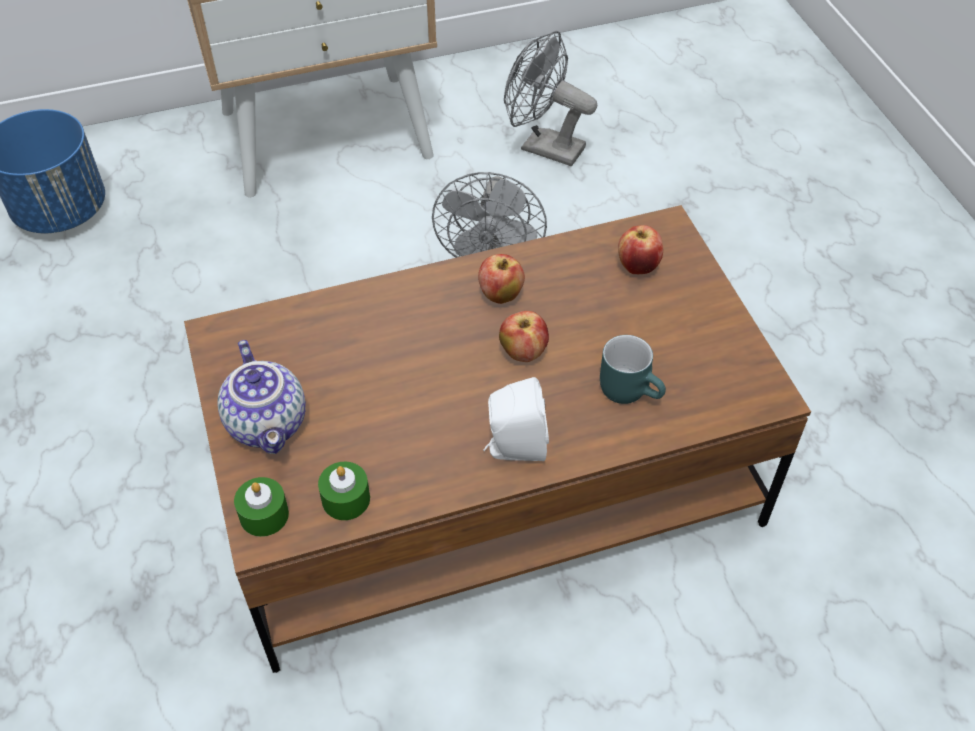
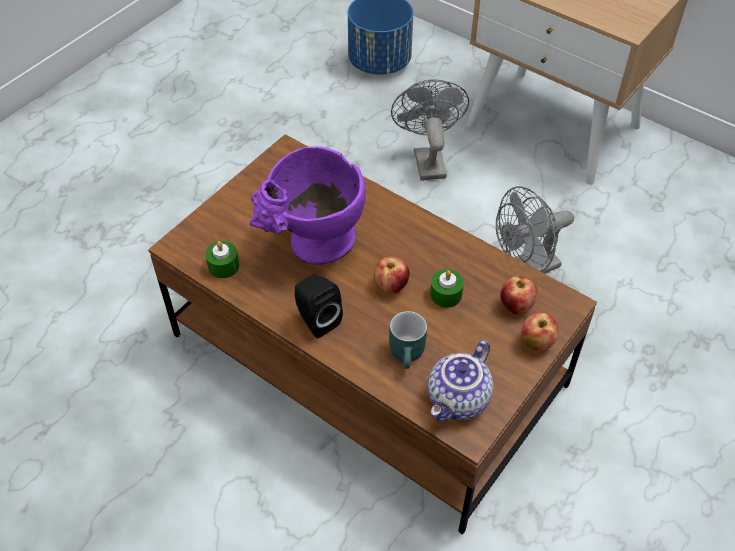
camera: 55 degrees right, 0 degrees up
teapot [217,340,306,454] -> teapot moved to [428,340,493,421]
green candle [234,477,289,537] -> green candle moved to [430,269,464,308]
apple [478,254,525,304] -> apple moved to [521,312,559,351]
white speaker [483,377,549,461] -> black speaker [295,275,343,338]
grey fan [504,31,597,166] -> grey fan moved to [391,79,469,181]
none -> purple vase [249,146,366,265]

